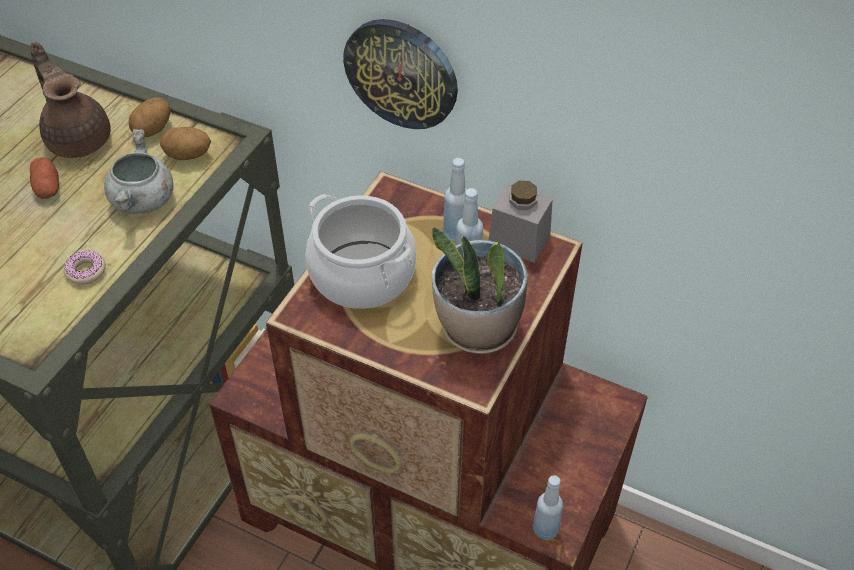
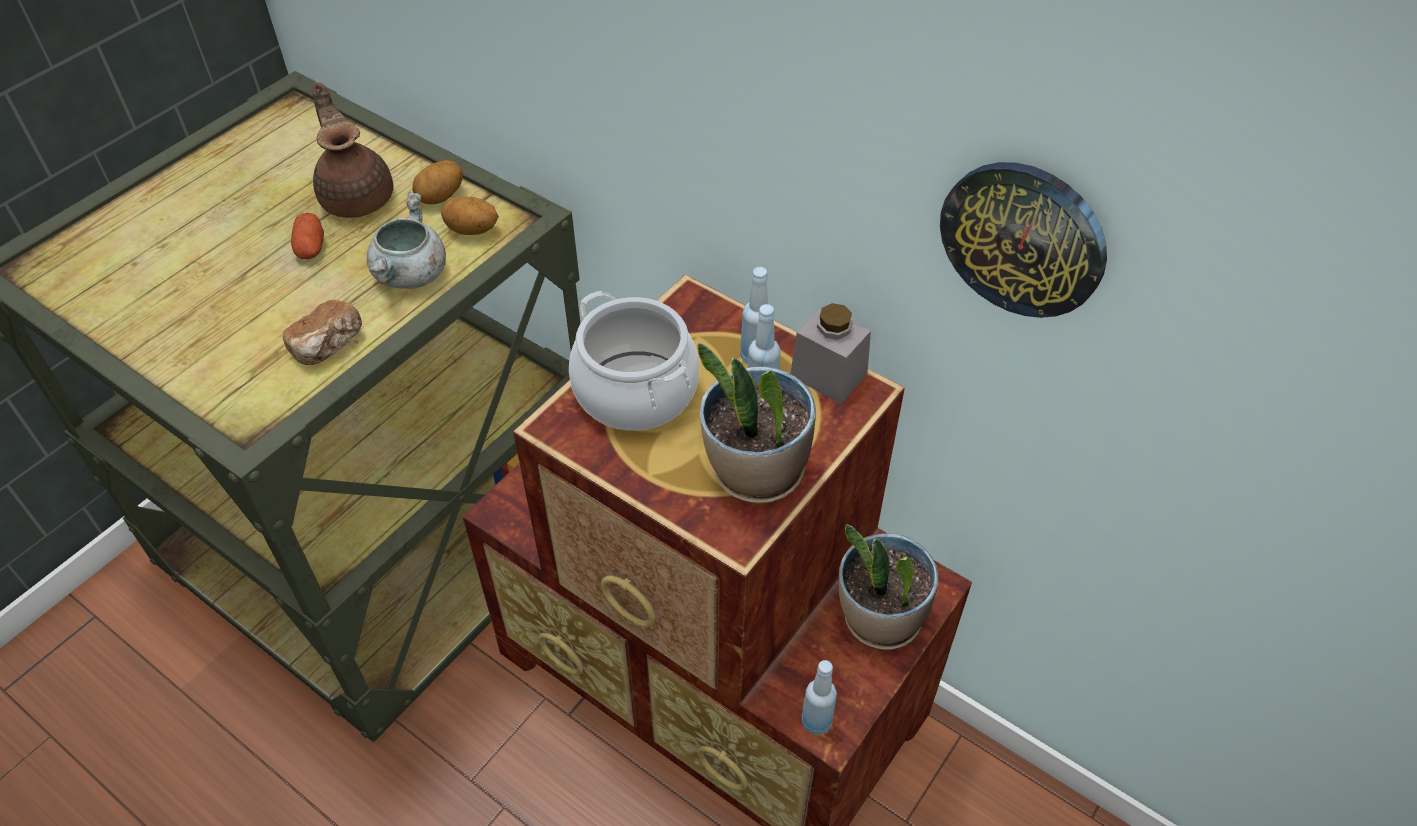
camera: 10 degrees right, 0 degrees up
donut [64,250,106,285] -> bread [282,299,362,365]
wall clock [343,19,458,129] -> wall clock moved to [940,162,1107,318]
none -> potted plant [839,524,939,650]

